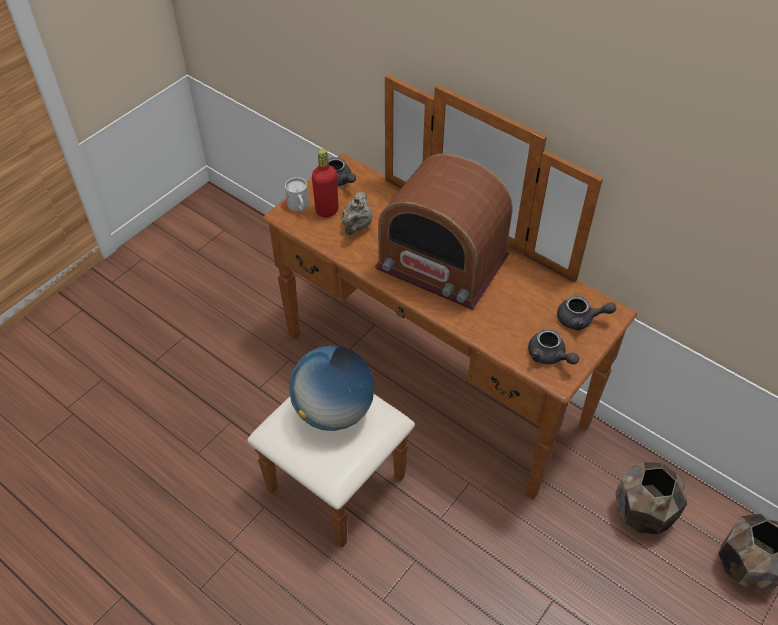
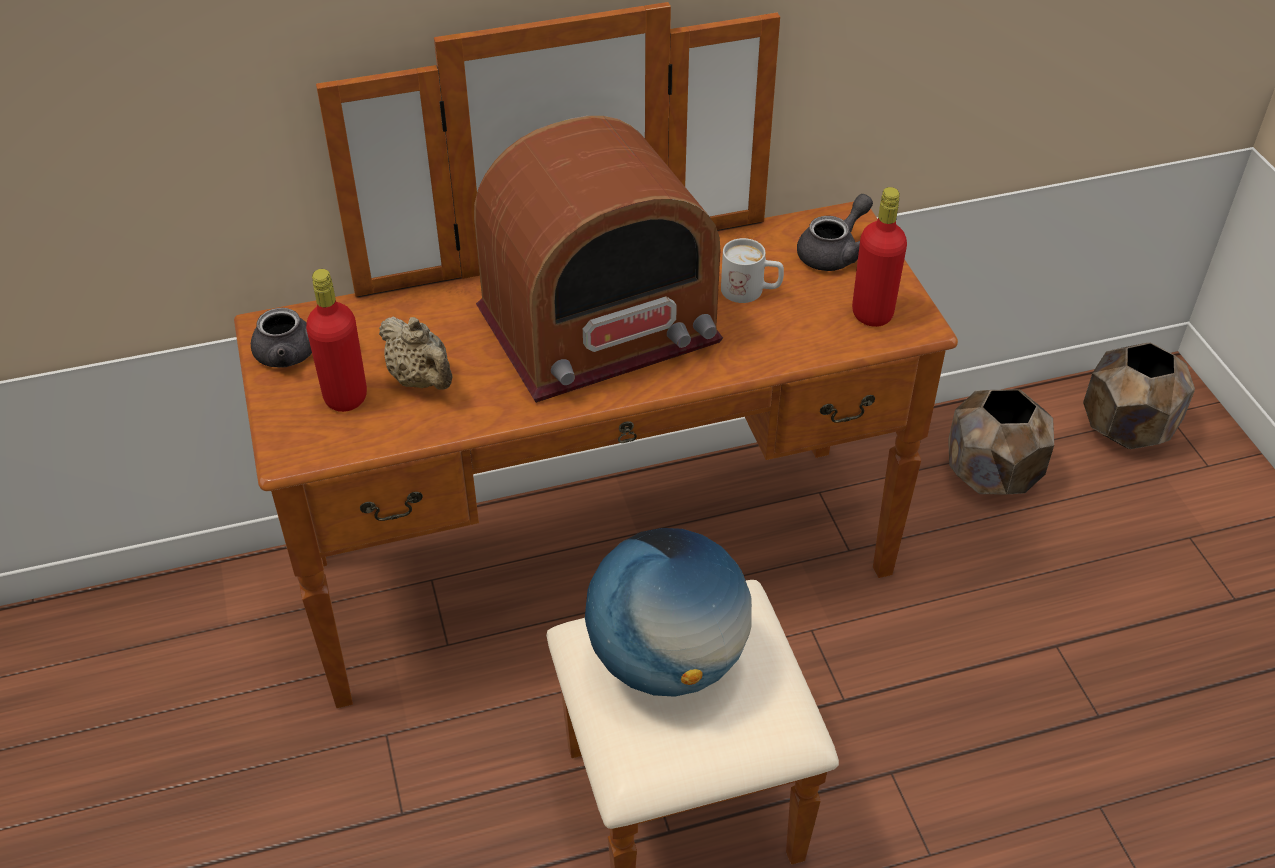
camera: 55 degrees left, 5 degrees down
white mug [285,177,309,212] -> white mug moved to [721,238,784,303]
grey teapot [528,329,579,364] -> red bottle [852,187,907,327]

